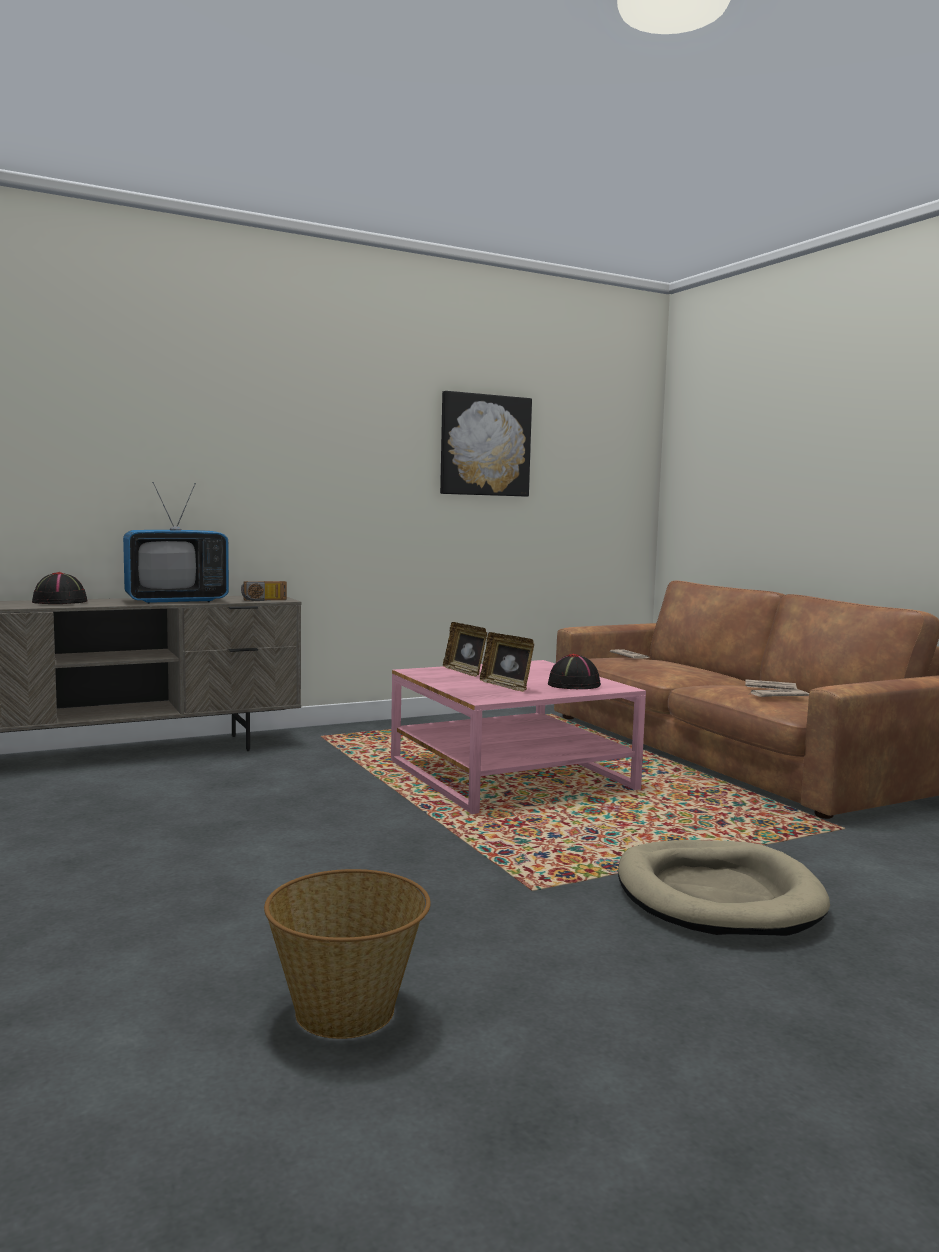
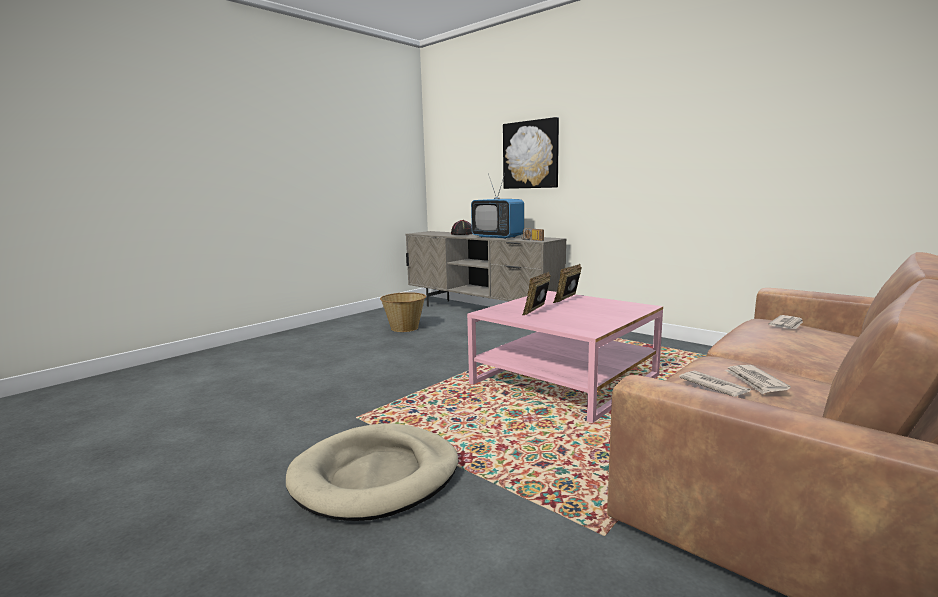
camera: 70 degrees right, 5 degrees up
basket [264,869,431,1039] -> basket moved to [380,292,426,332]
picture [440,391,532,497] -> picture moved to [503,117,559,189]
black hat [548,653,601,689] -> none

